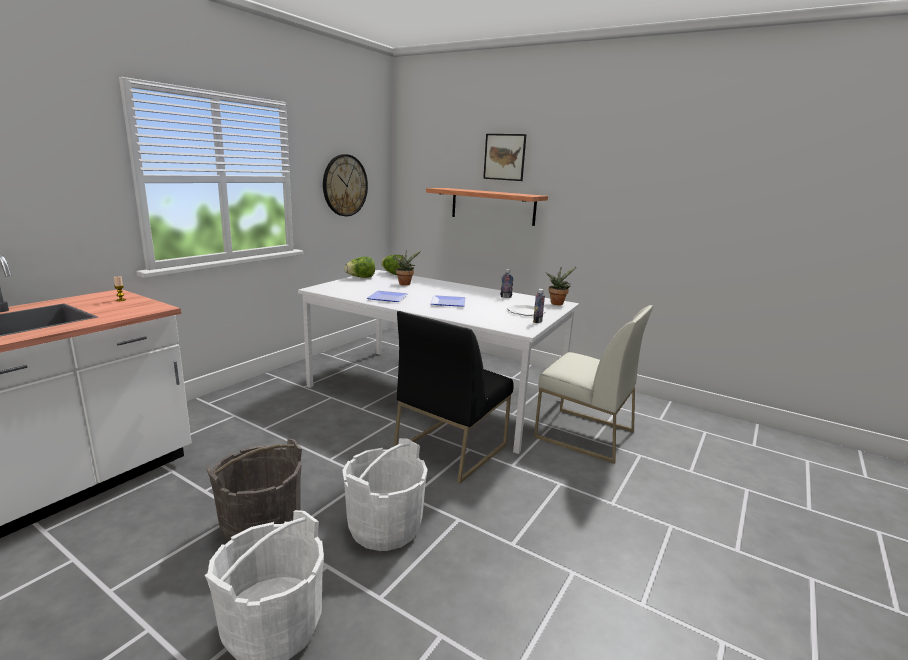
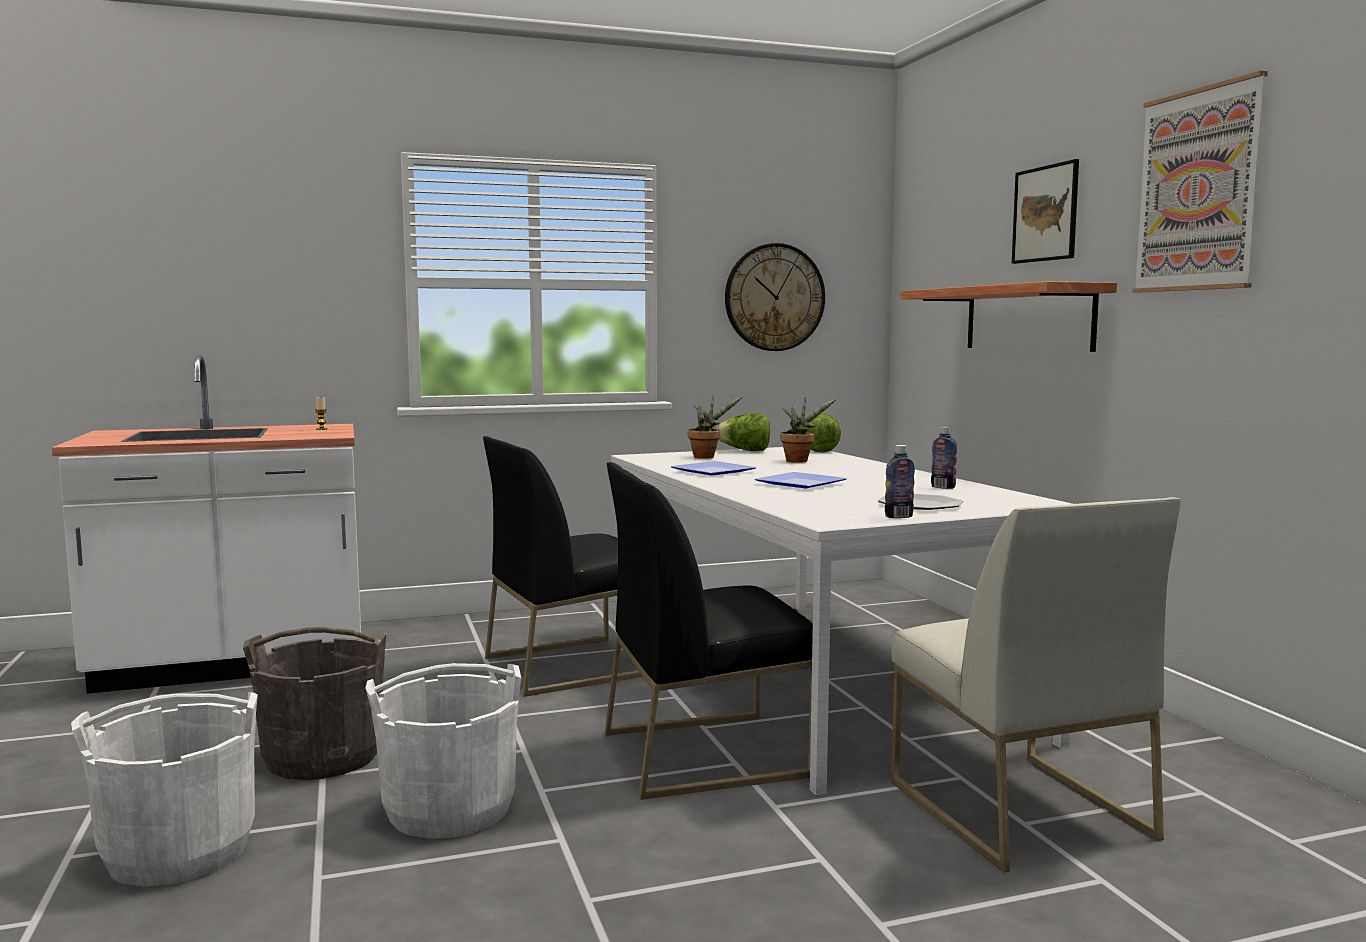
camera: 40 degrees right, 10 degrees down
potted plant [546,266,577,305] -> potted plant moved to [688,395,743,459]
none -> black chair [483,436,643,697]
none -> picture [1132,71,1268,293]

